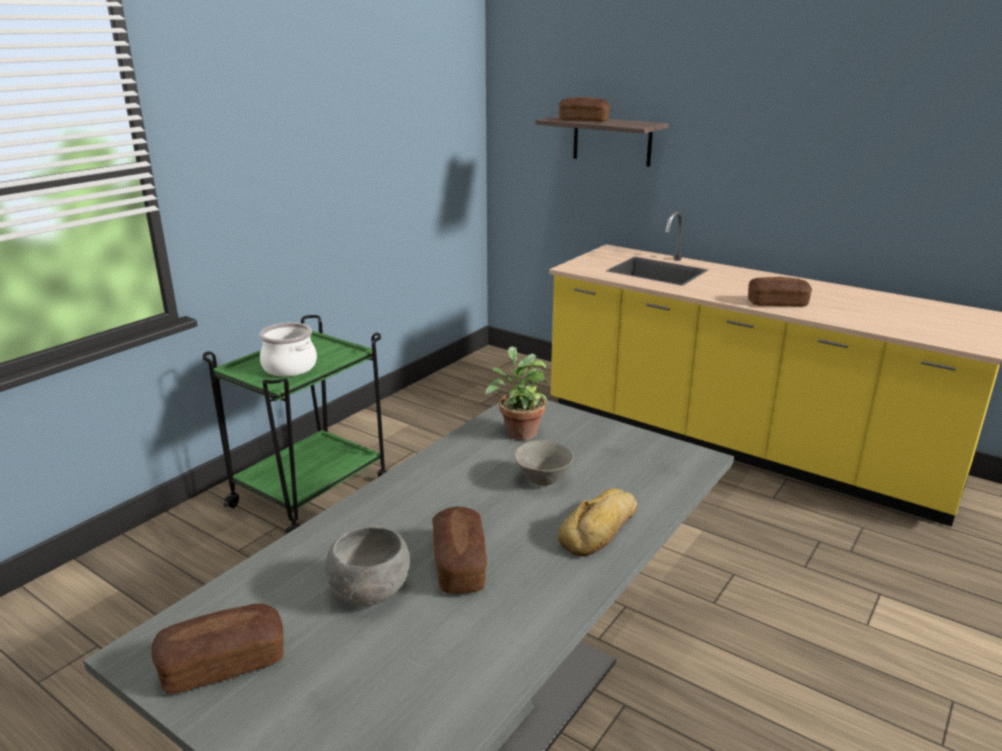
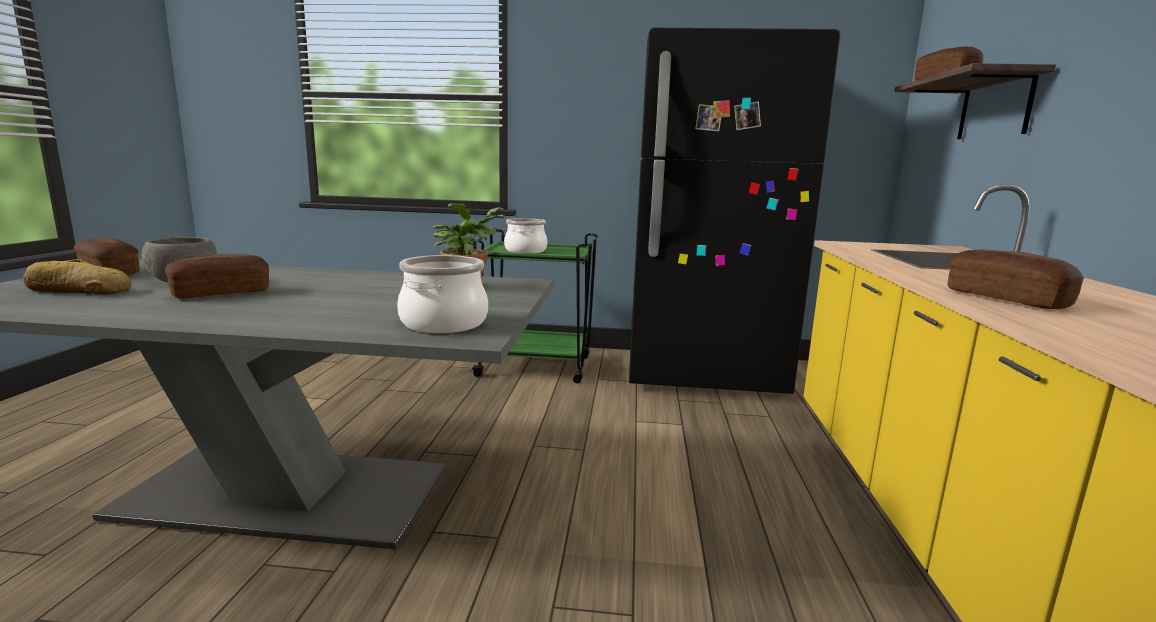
camera: 60 degrees right, 10 degrees down
grey bowl [515,440,573,486] -> none
bread [558,489,637,556] -> bread moved to [23,259,131,295]
none -> cooking pot [397,255,488,333]
none -> black fridge [629,28,840,394]

